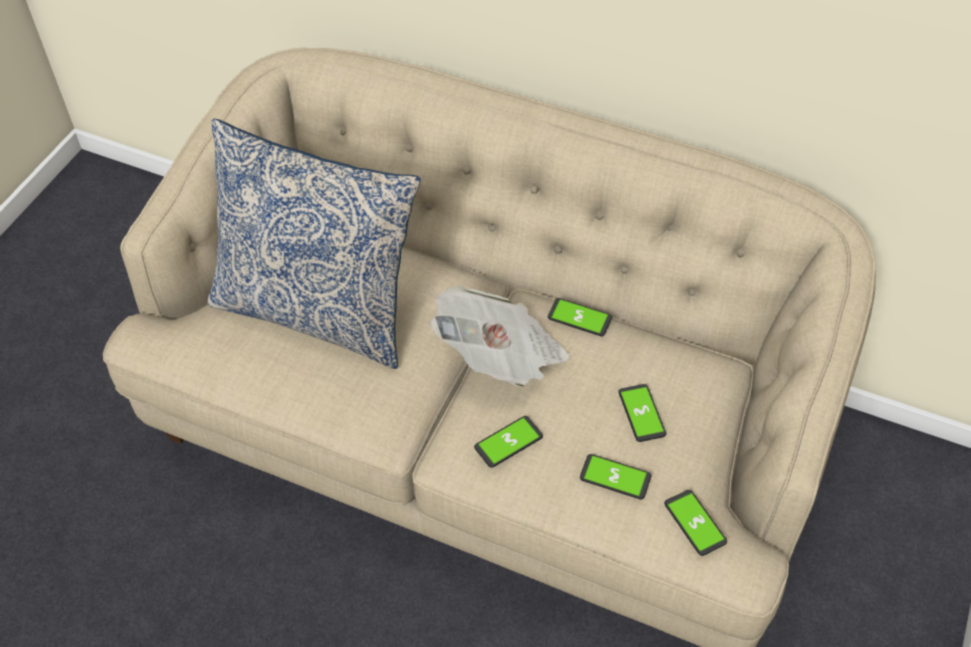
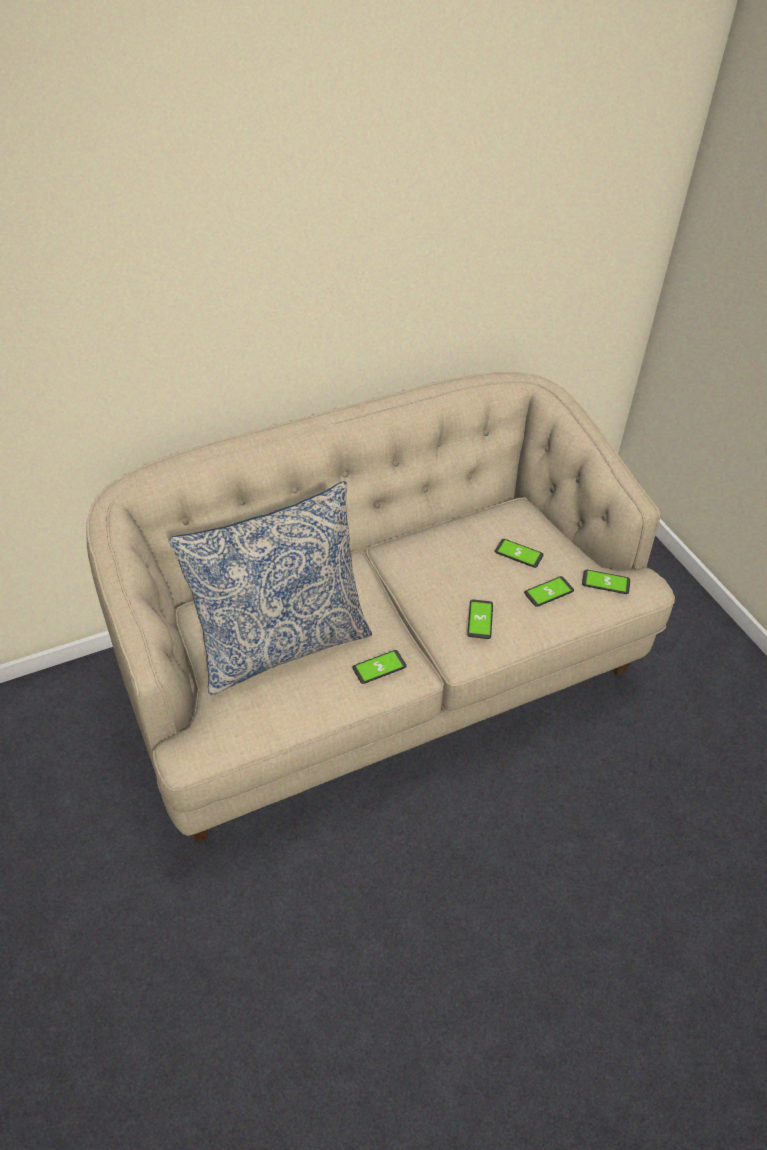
camera: 50 degrees left, 5 degrees down
newspaper [429,286,569,387] -> none
phone [548,298,612,336] -> phone moved to [352,650,407,684]

